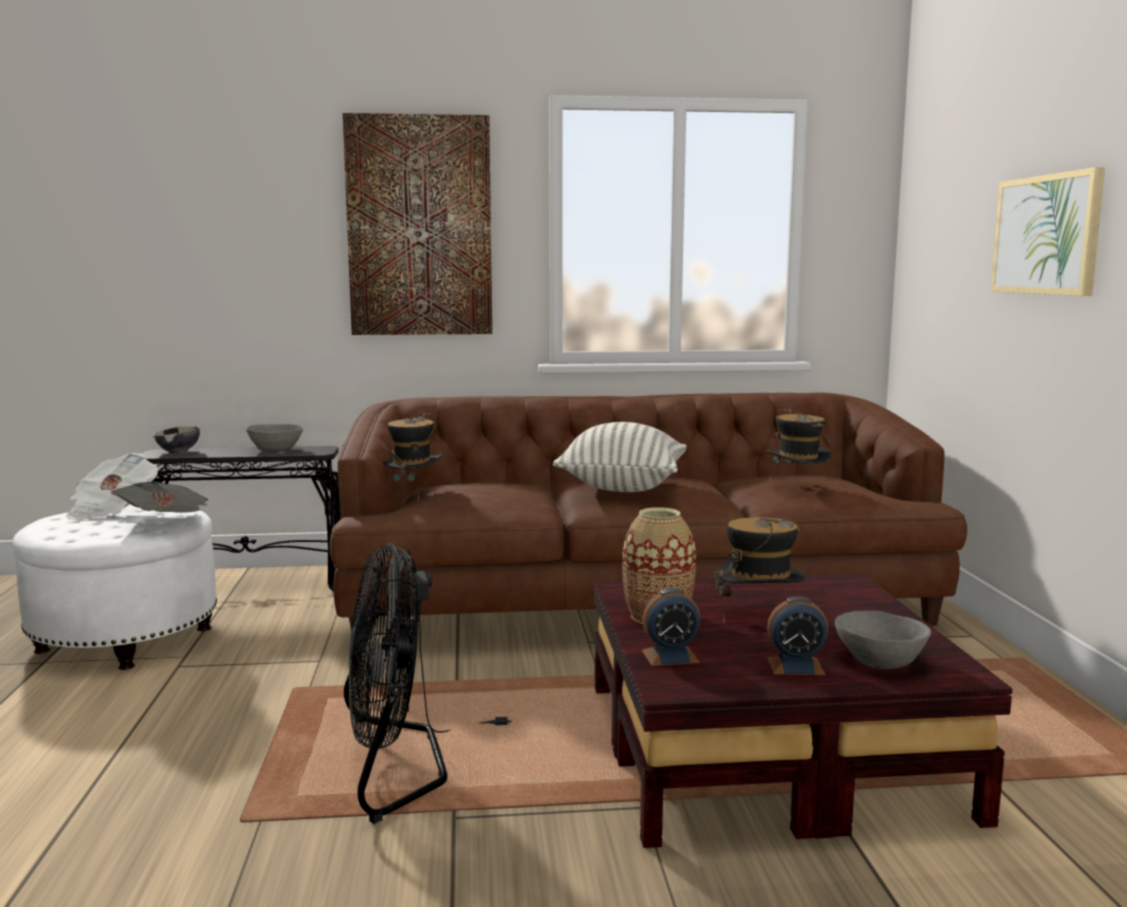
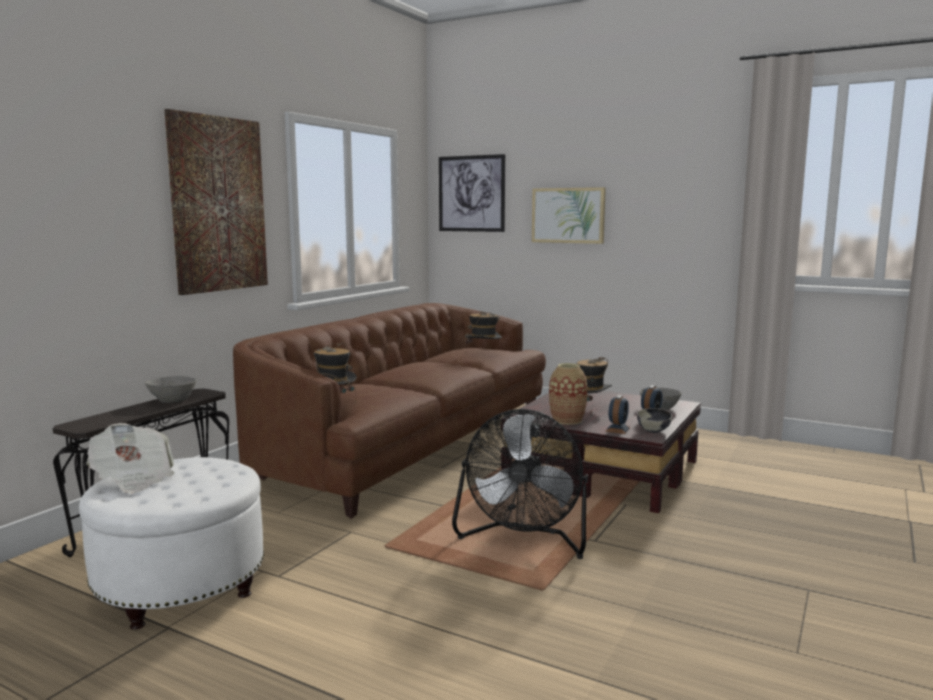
camera: 55 degrees left, 0 degrees up
newspaper [111,482,208,513] -> none
bowl [153,426,200,453] -> bowl moved to [637,408,673,433]
pillow [553,422,687,492] -> none
none -> picture [439,154,505,232]

